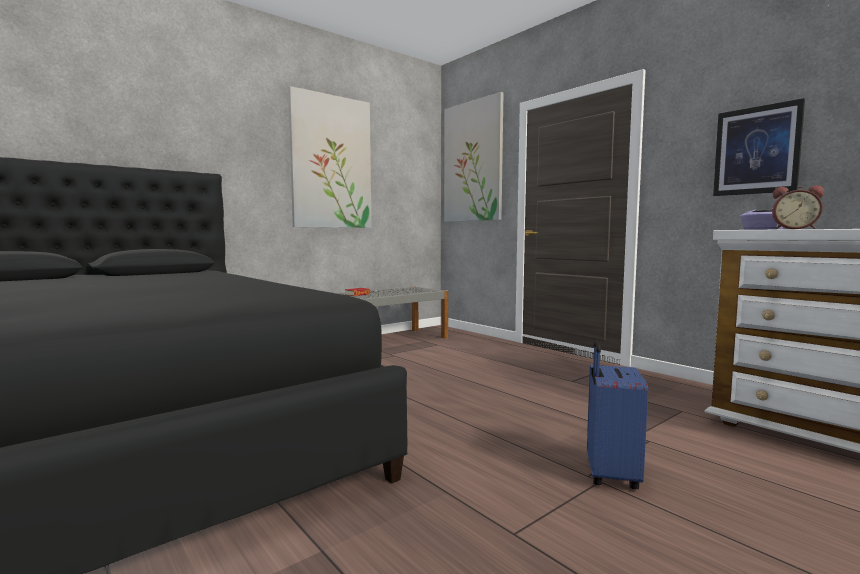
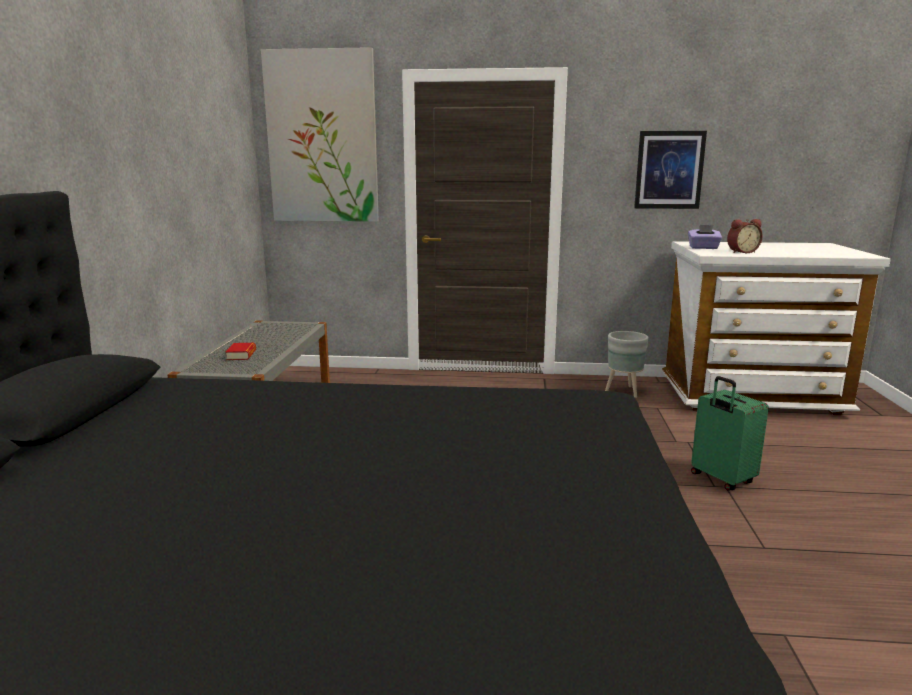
camera: 45 degrees left, 10 degrees up
picture [288,86,371,228] -> none
blue suitcase [587,340,648,489] -> green suitcase [691,376,769,491]
none -> grey planter [605,331,649,398]

